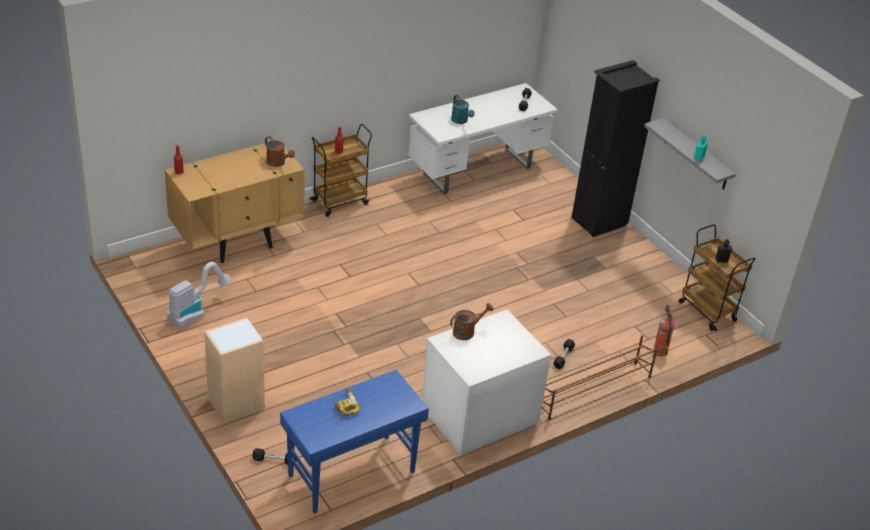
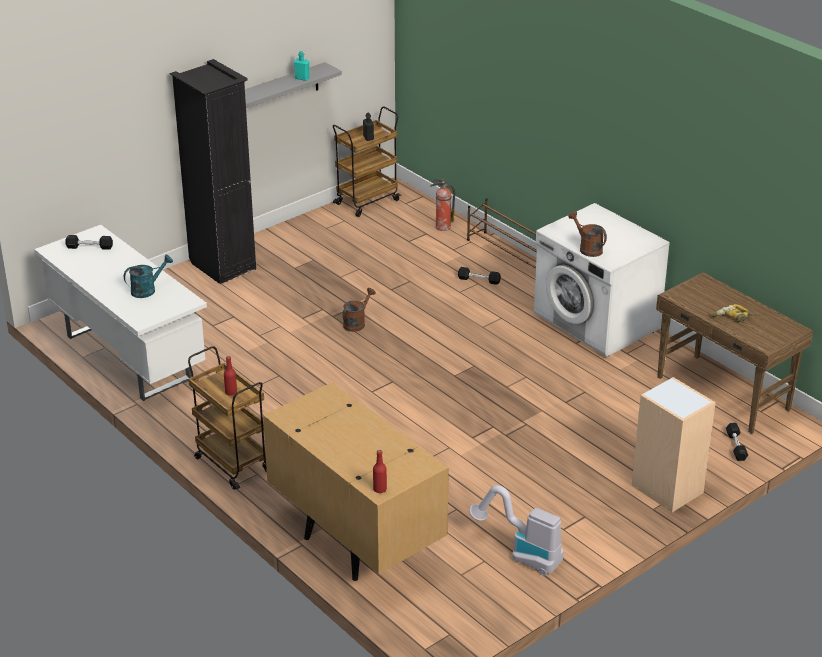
camera: 95 degrees left, 5 degrees down
brown watering can [265,136,295,167] -> brown watering can moved to [343,288,375,332]
blue console table [280,370,429,514] -> brown console table [656,272,813,434]

